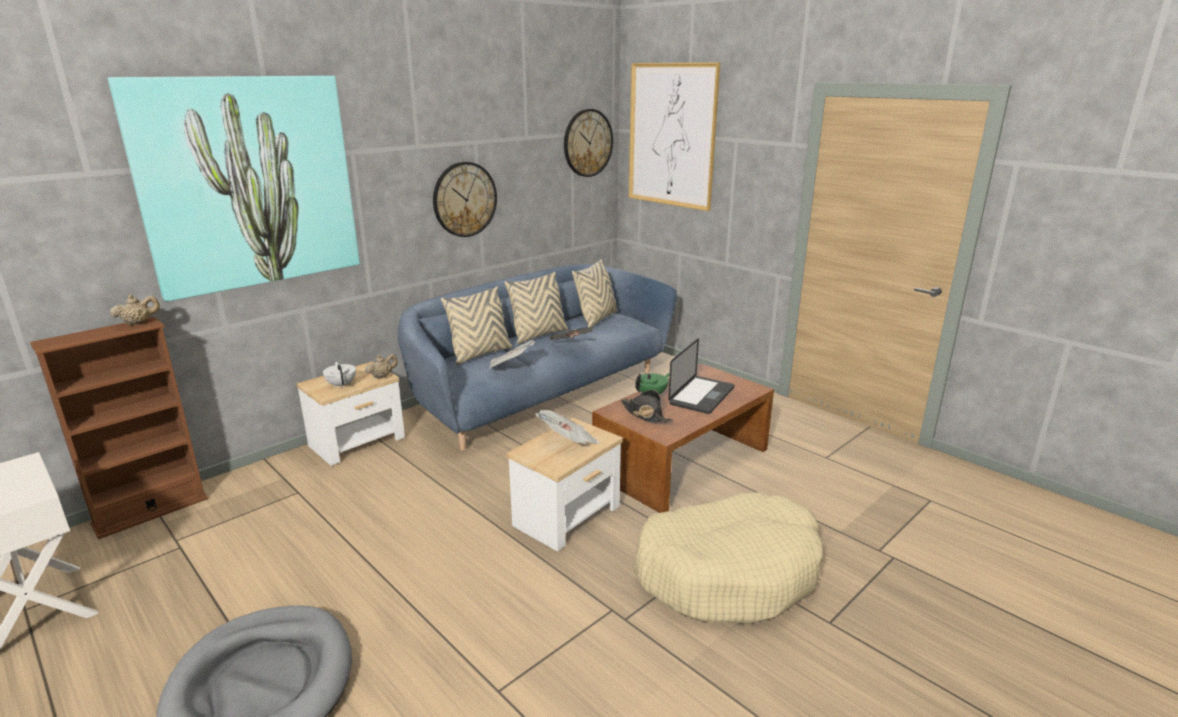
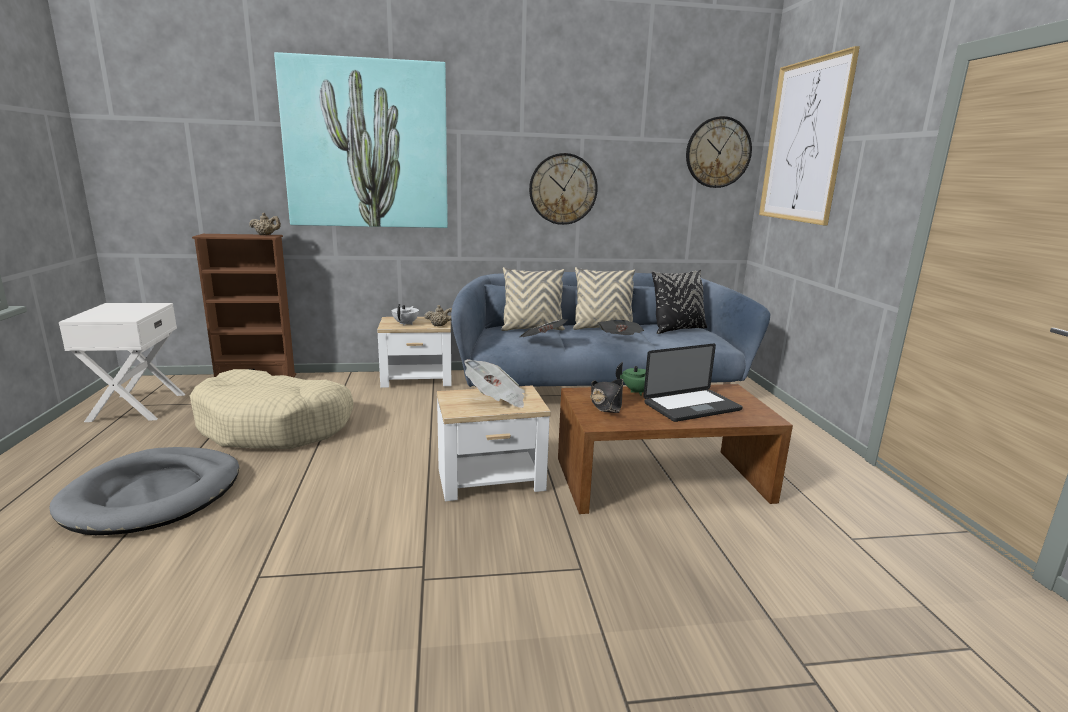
camera: 35 degrees right, 5 degrees down
beige pillow [572,259,617,327] -> black pillow [652,270,707,334]
beige dog bed [633,492,823,624] -> beige dog bed moved to [190,369,354,449]

